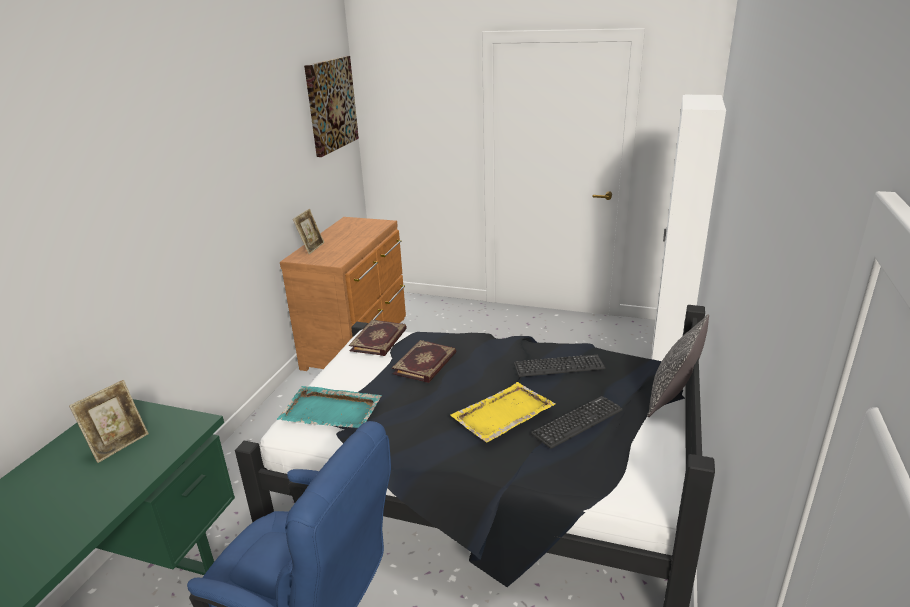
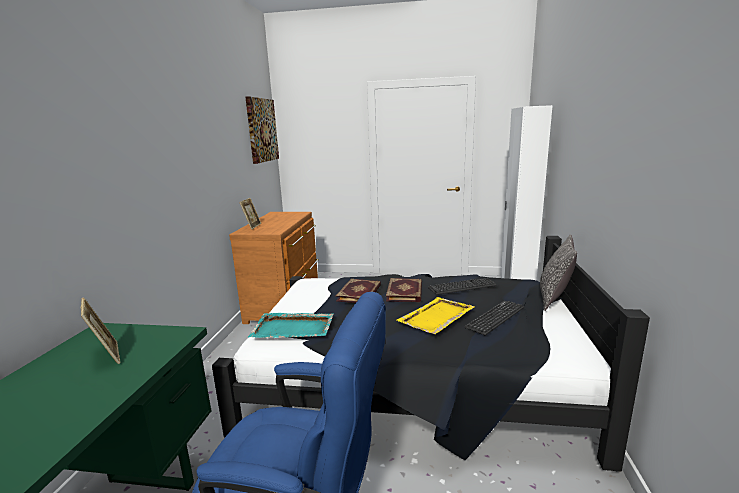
camera: 10 degrees left, 10 degrees down
picture frame [69,380,149,463] -> picture frame turned 60 degrees counterclockwise [81,297,120,364]
book [349,320,407,356] -> book moved to [386,278,422,302]

